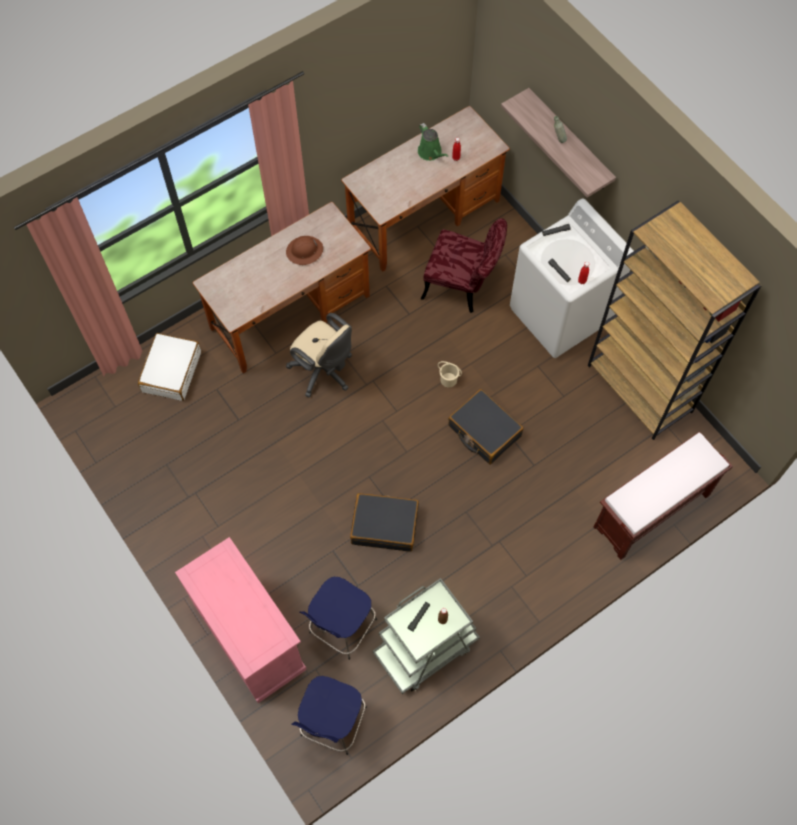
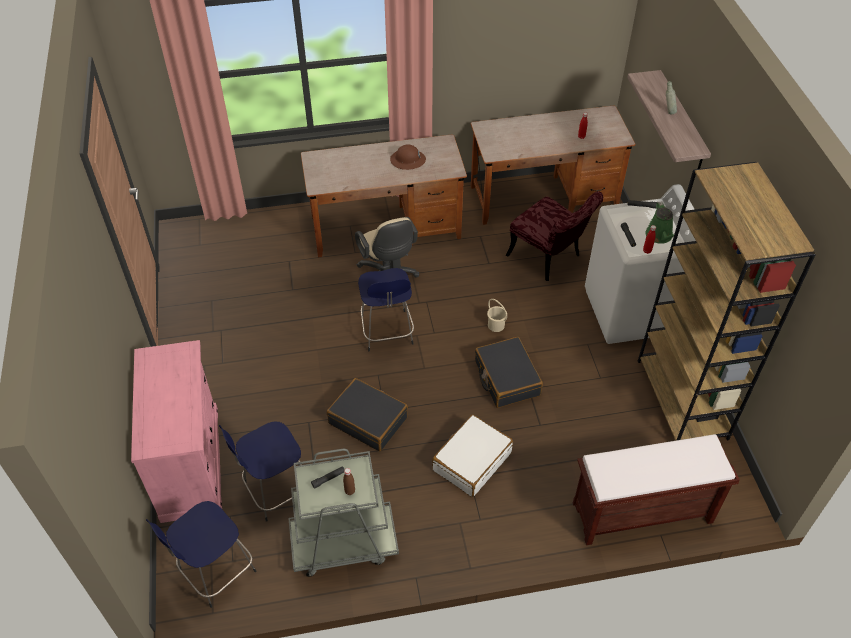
camera: 25 degrees right, 15 degrees down
white suitcase [138,333,201,401] -> white suitcase moved to [432,415,513,497]
green watering can [418,123,448,161] -> green watering can moved to [645,202,674,244]
none -> blue stool [358,268,414,351]

